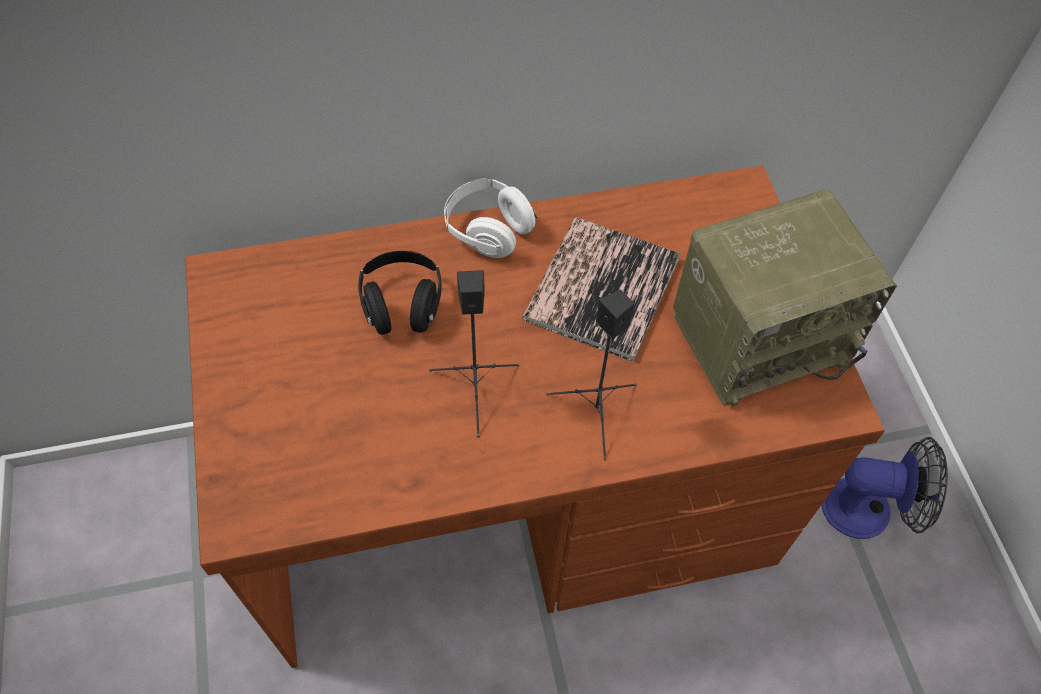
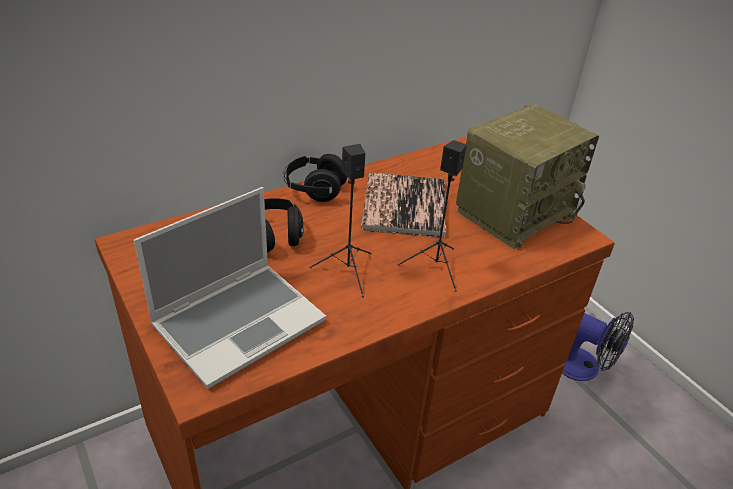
camera: 20 degrees left, 20 degrees down
white headphones [444,178,537,258] -> black headphones [284,154,347,202]
fan [821,437,948,539] -> fan turned 45 degrees clockwise [562,312,634,381]
none -> laptop [134,187,326,389]

